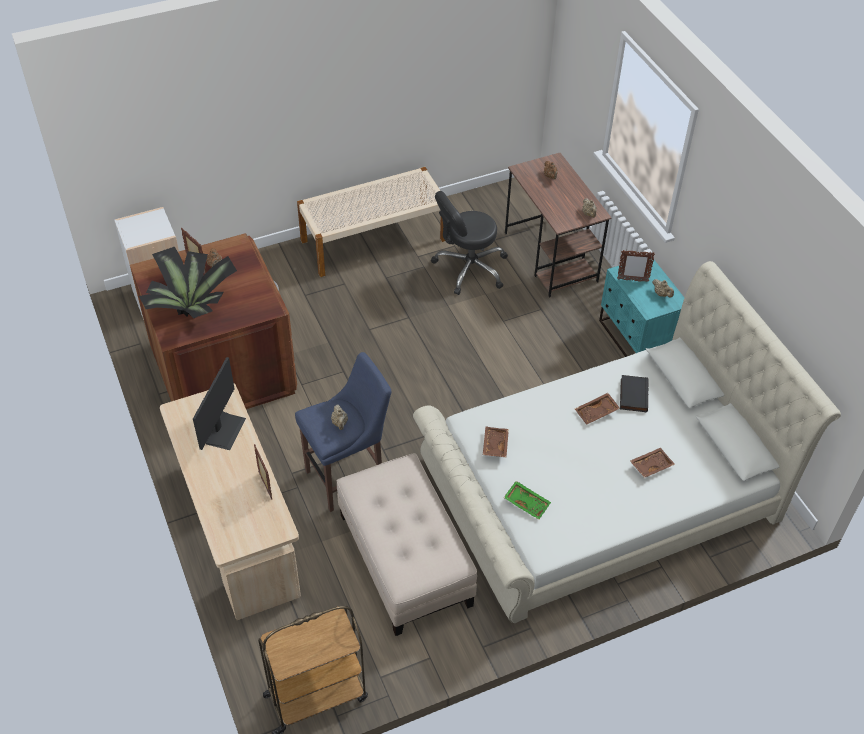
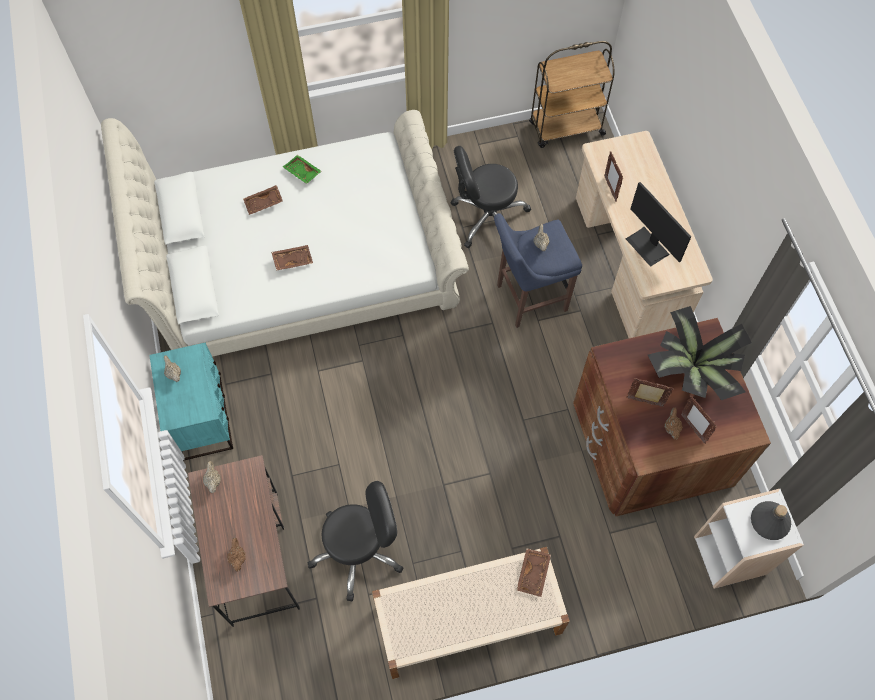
camera: 170 degrees left, 15 degrees up
monitor [193,357,246,450] -> monitor turned 60 degrees counterclockwise [626,182,691,267]
beige ottoman [337,453,477,636] -> black office chair [450,146,531,248]
brown tray [483,427,509,457] -> brown tray moved to [517,548,551,597]
green tray [504,481,551,520] -> green tray moved to [283,155,322,184]
picture frame [617,250,655,282] -> picture frame moved to [626,378,674,407]
black book [620,375,649,412] -> none
none -> grey bottle [751,501,791,540]

